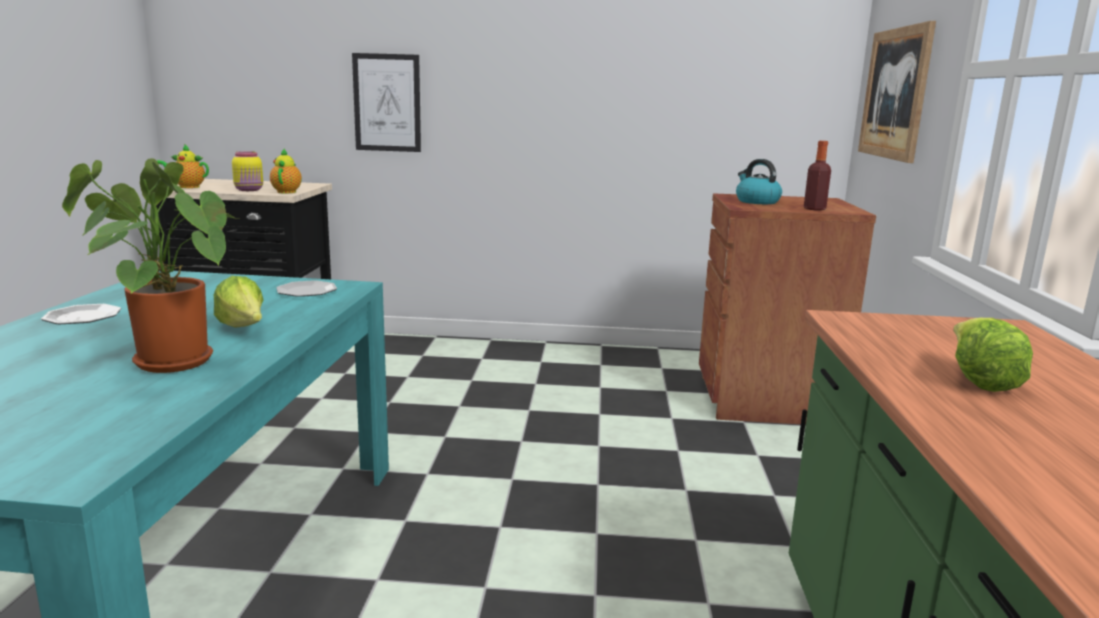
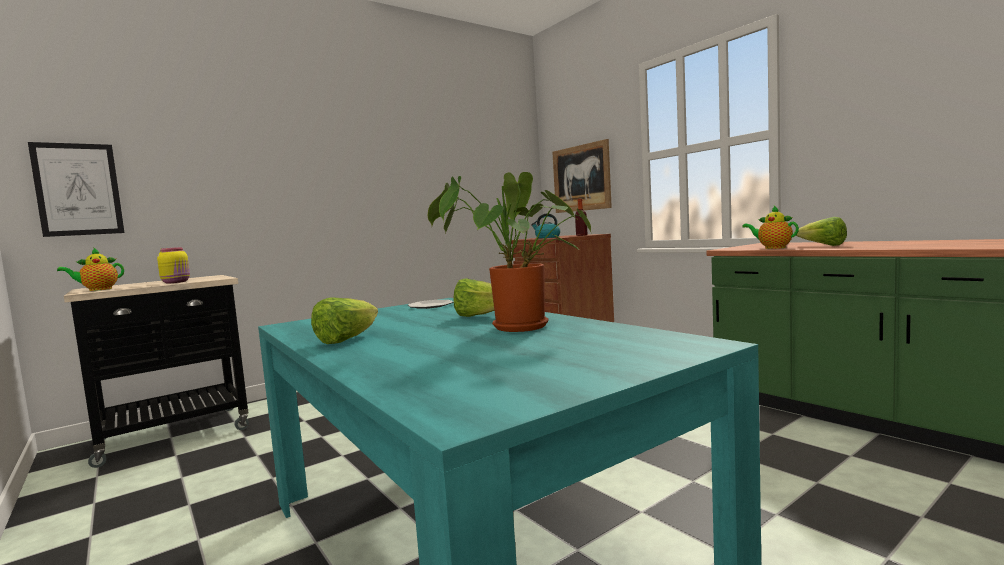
camera: 40 degrees left, 10 degrees down
plate [41,304,121,324] -> lettuce [311,297,378,344]
teapot [270,149,302,194] -> teapot moved to [742,206,799,249]
picture [352,53,421,152] -> picture moved to [28,142,124,237]

